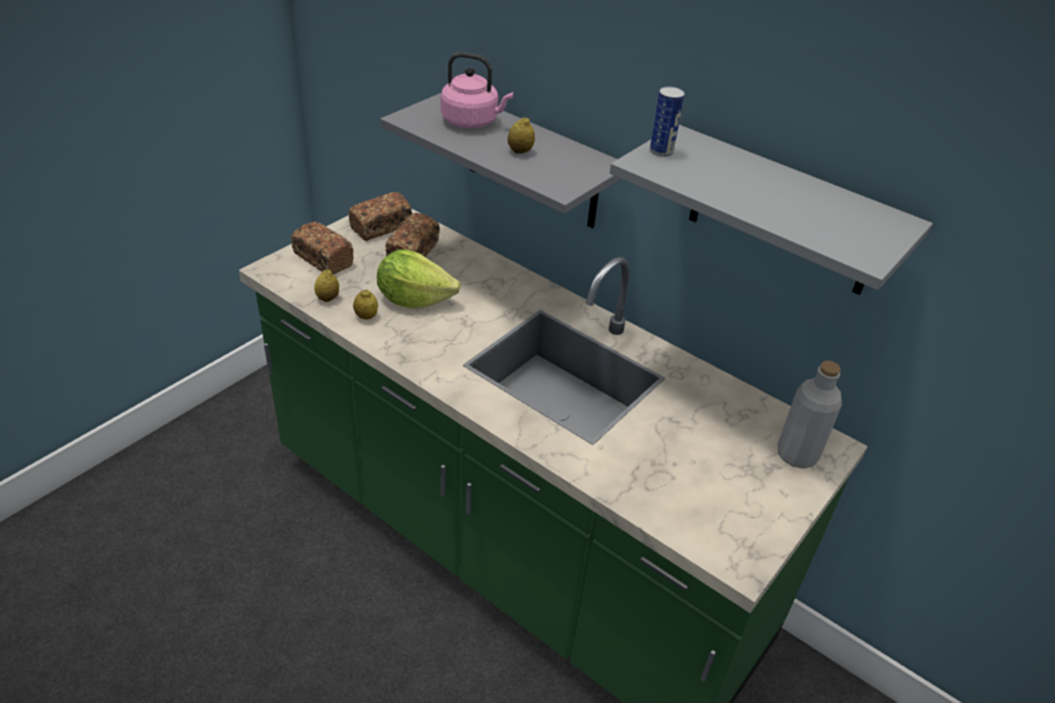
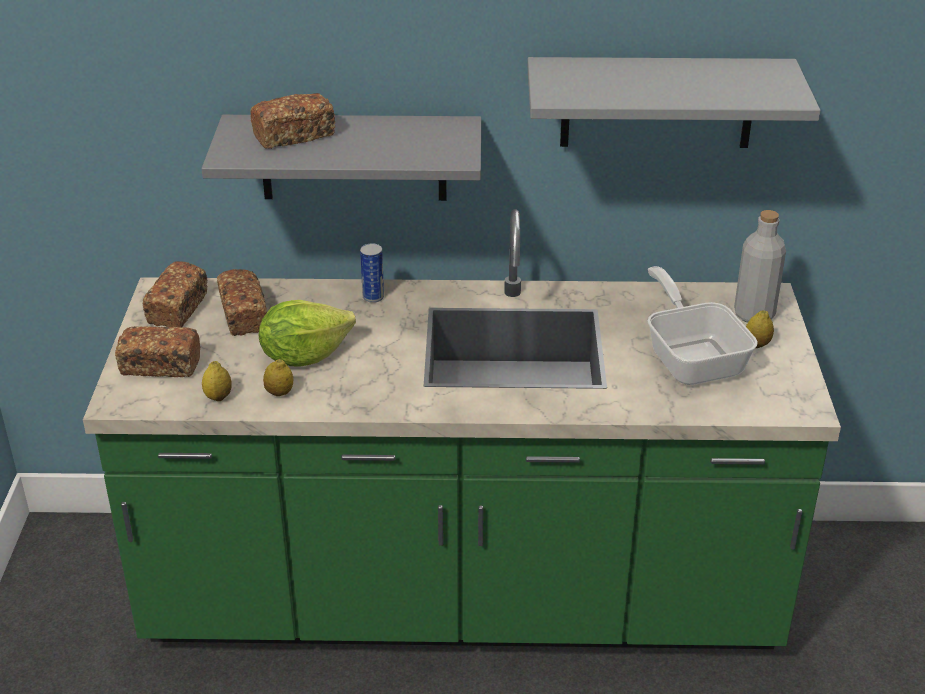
camera: 35 degrees left, 5 degrees down
pink kettle [441,52,513,128] -> bread [250,93,335,149]
lemon [508,117,535,154] -> lemon moved to [746,310,774,348]
can [650,86,685,157] -> can moved to [360,243,384,303]
none -> frying pan [647,266,758,385]

